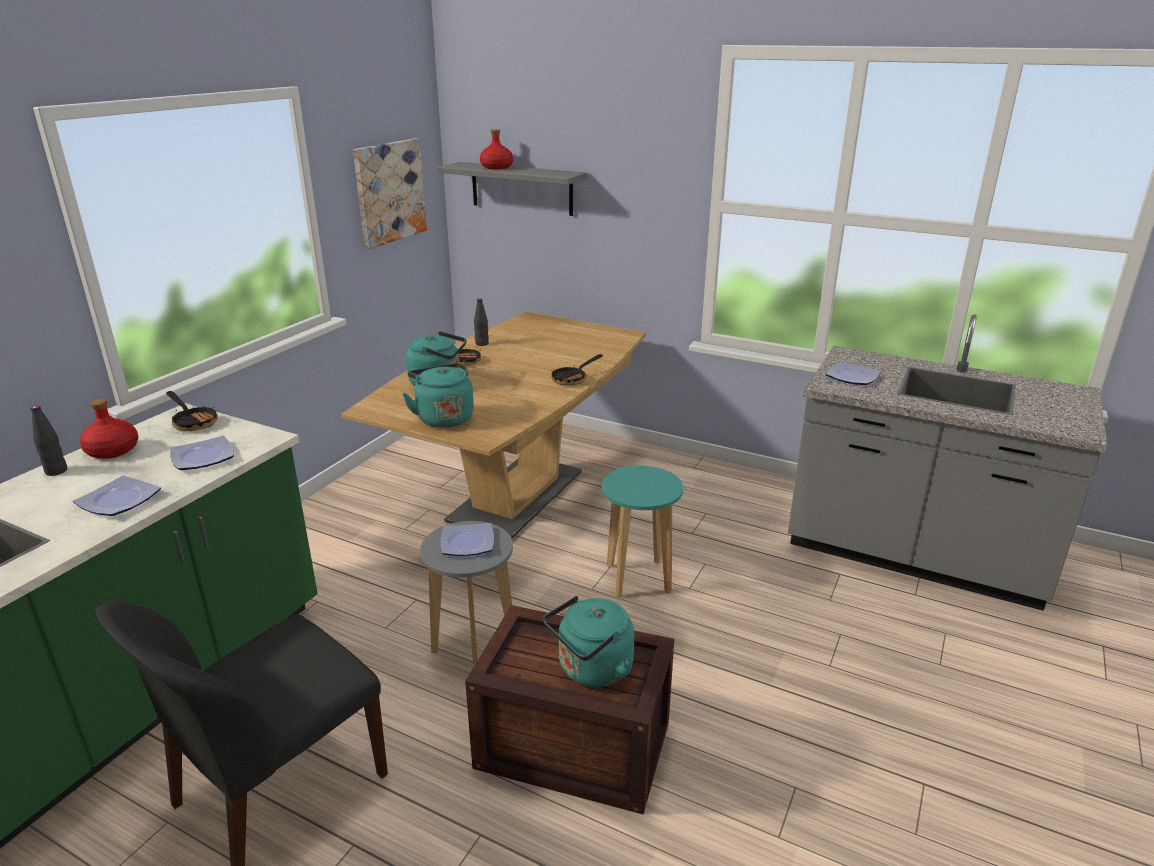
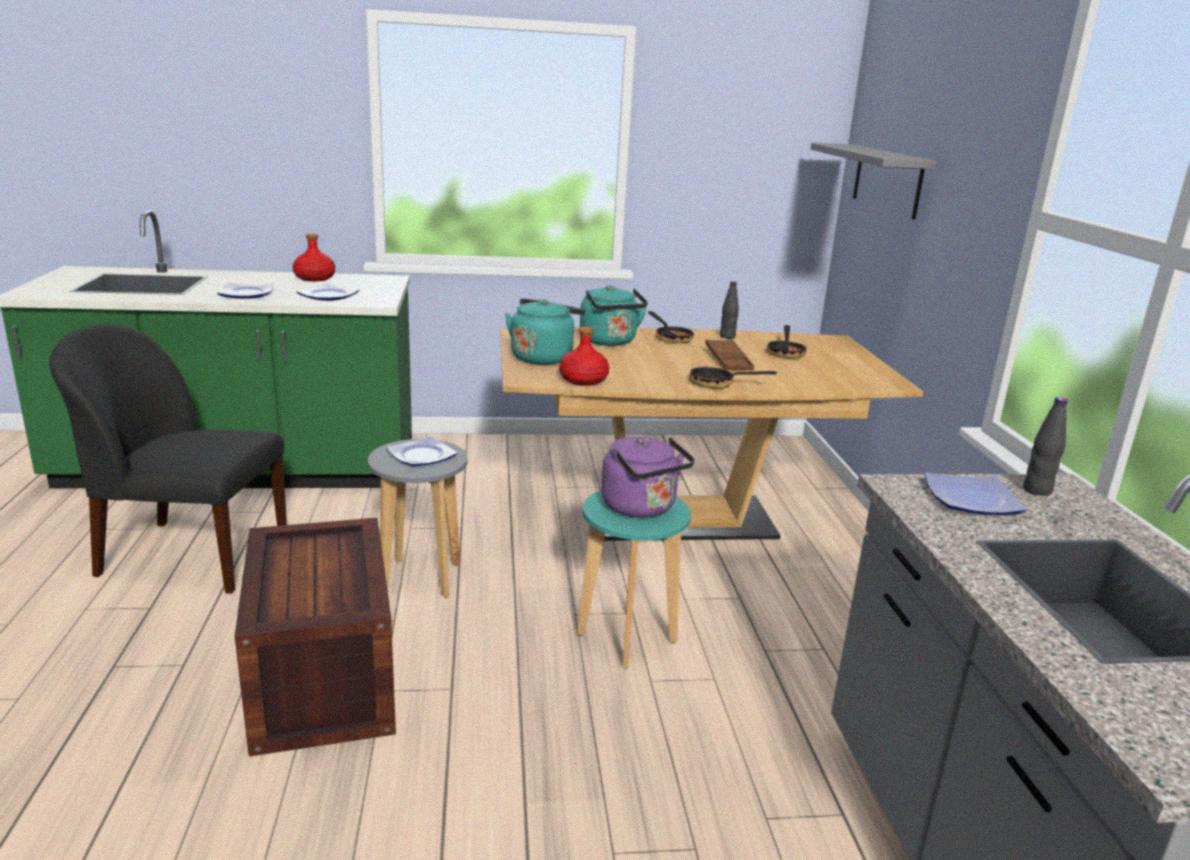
camera: 55 degrees right, 5 degrees down
black bottle [31,405,67,476] -> black bottle moved to [1023,397,1068,496]
frying pan [166,391,218,432] -> frying pan moved to [767,325,807,359]
picture [353,138,427,249] -> none
red bottle [480,129,513,169] -> red bottle moved to [559,326,609,386]
turquoise kettle [543,596,635,687] -> none
none -> purple kettle [601,437,695,518]
none -> brown tray [705,339,754,370]

